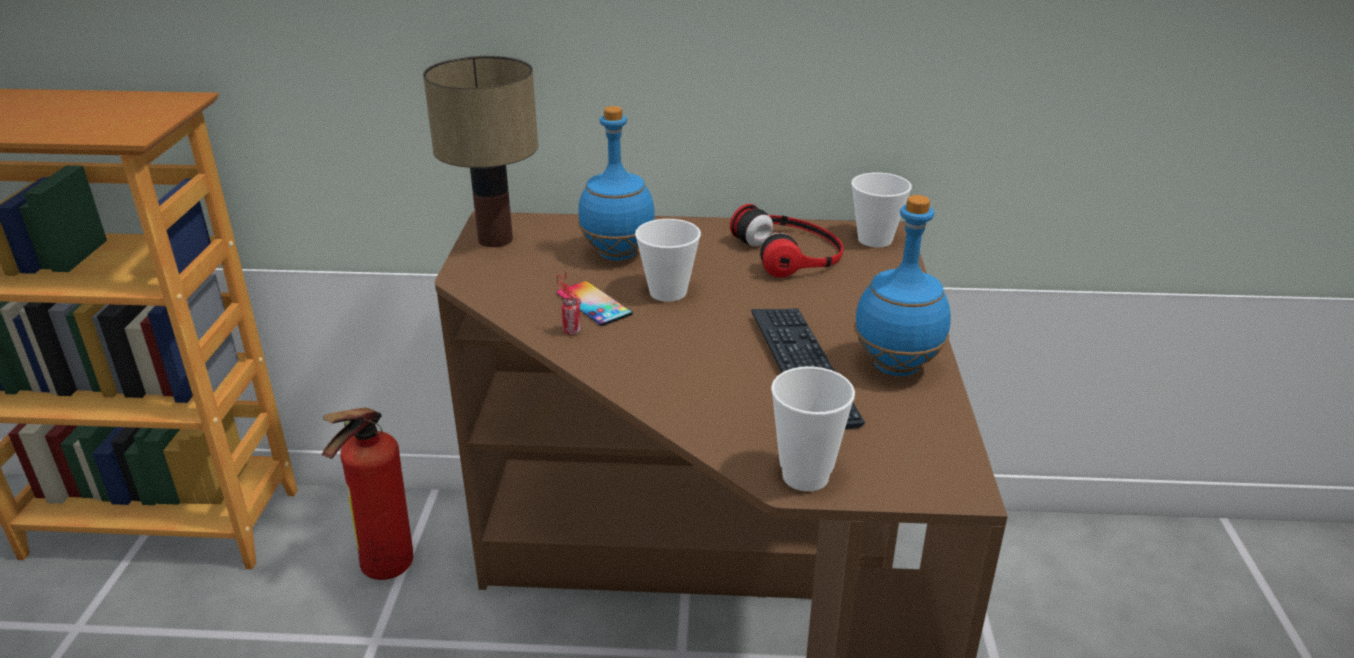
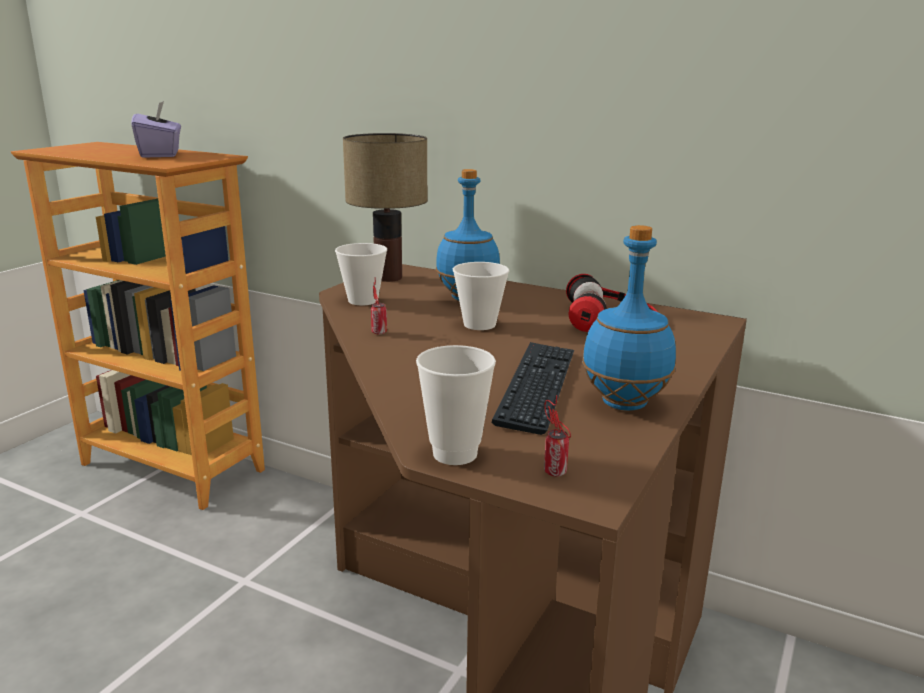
camera: 25 degrees right, 10 degrees down
fire extinguisher [322,407,413,580] -> none
phone [556,281,633,326] -> none
cup [851,173,912,247] -> cup moved to [335,243,387,305]
none -> purple tissue box [131,101,181,158]
none -> can [544,395,571,476]

